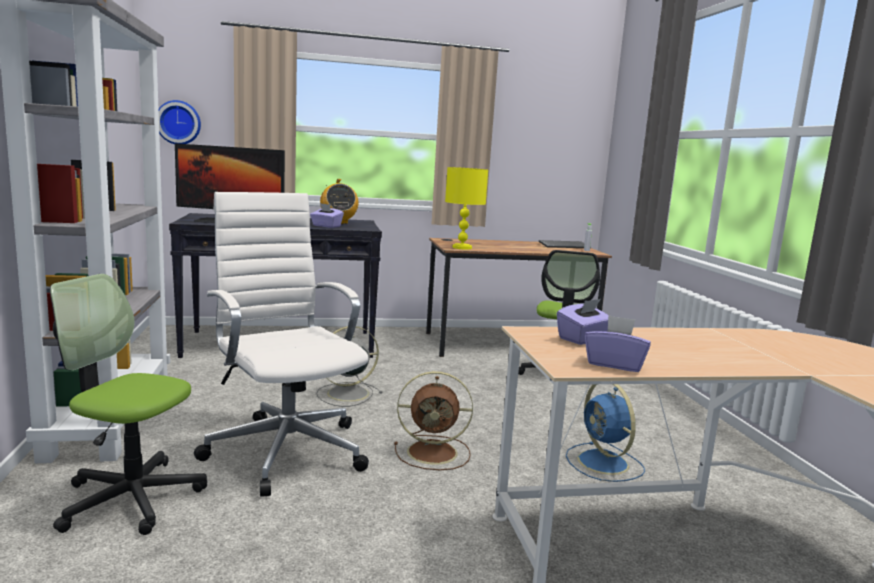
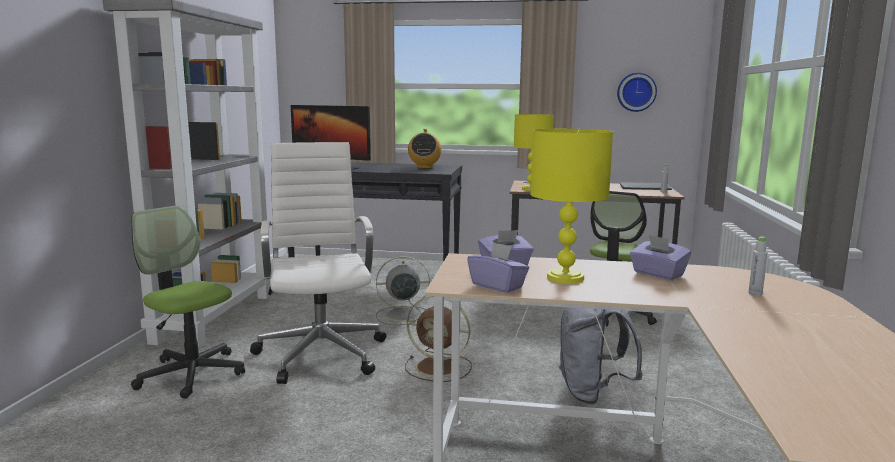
camera: 20 degrees right, 0 degrees up
wall clock [159,100,201,144] -> wall clock moved to [617,73,657,112]
purple tissue box [310,203,344,228] -> purple tissue box moved to [630,235,691,280]
blue fan [566,384,645,482] -> grey backpack [559,307,643,404]
none -> yellow table lamp [530,129,613,284]
none -> grey bottle [748,237,768,296]

